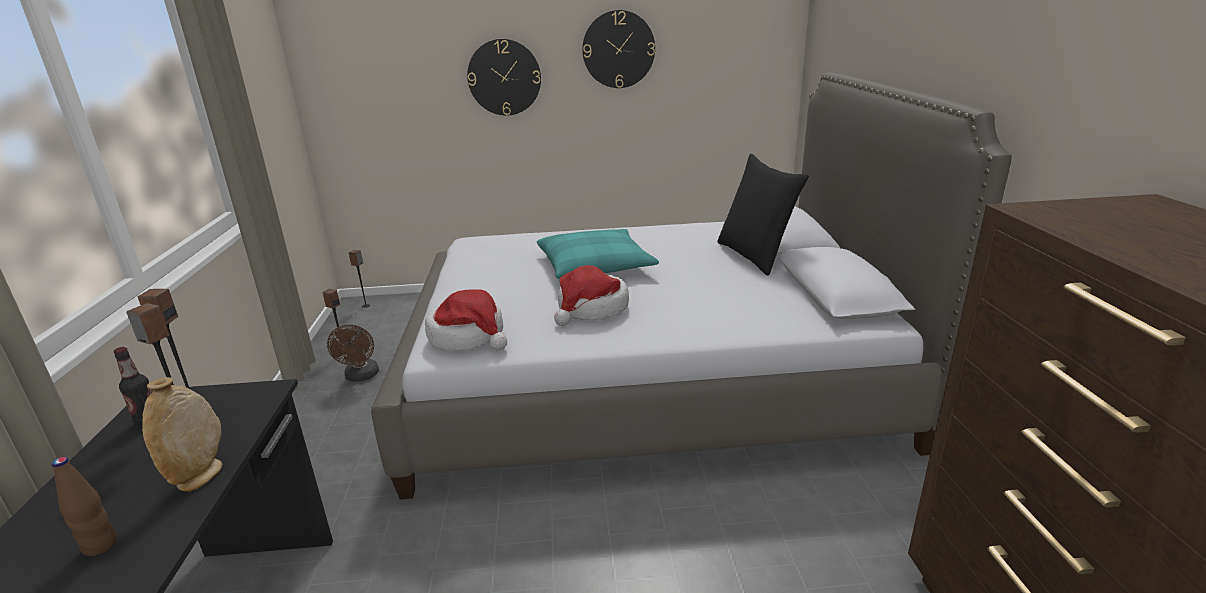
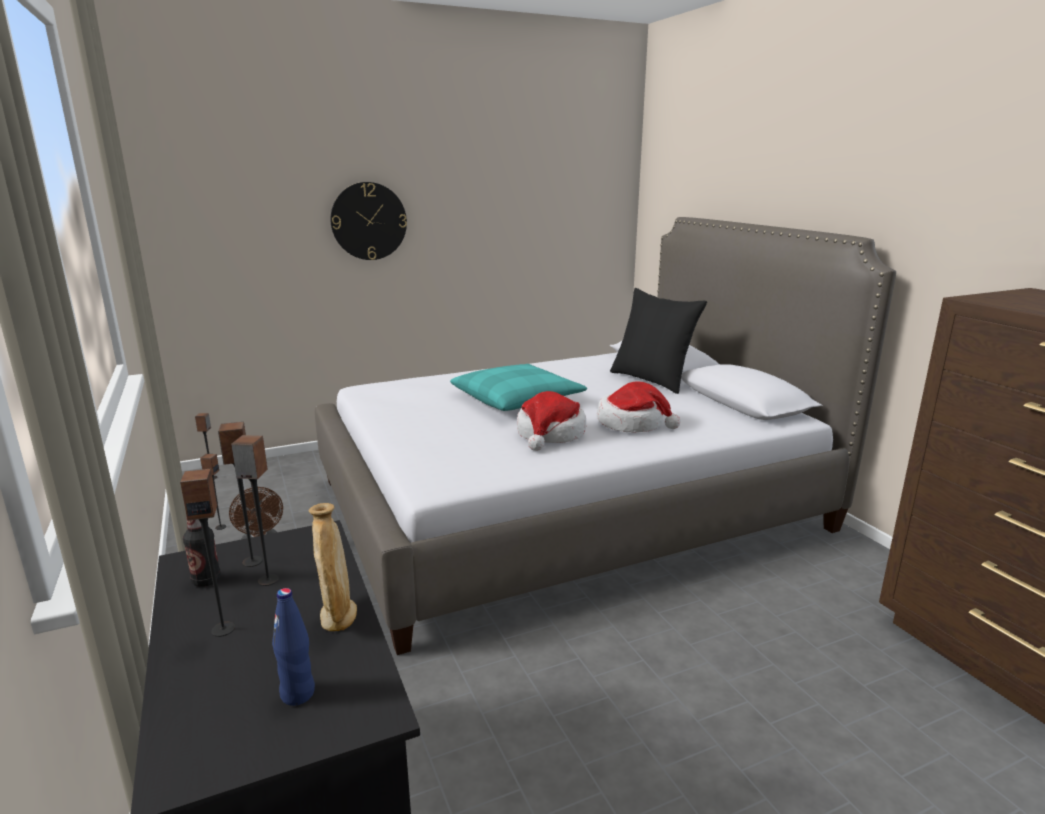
camera: 20 degrees left, 5 degrees down
brown bottle [52,457,117,556] -> blue bottle [272,588,315,706]
hat [425,289,507,350] -> hat moved to [597,381,681,432]
wall clock [582,10,655,88] -> none
none -> speaker [180,469,235,637]

